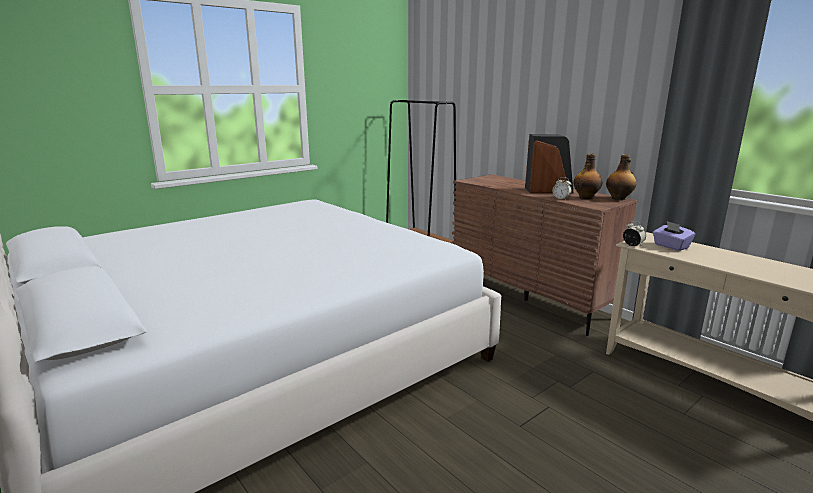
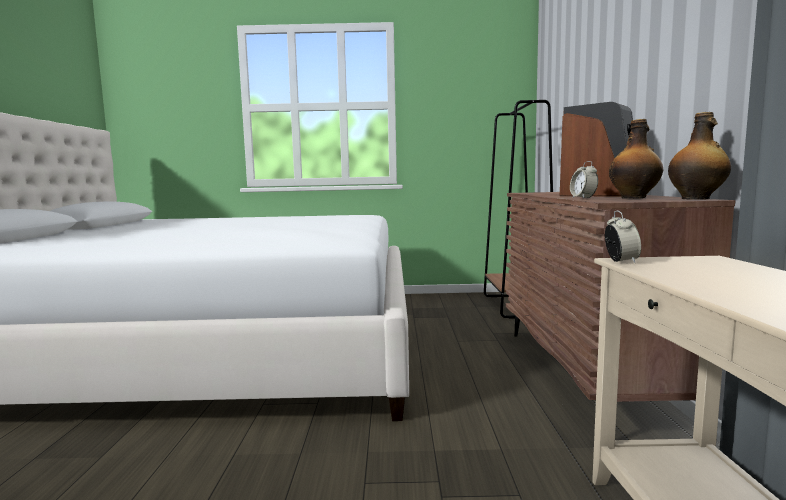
camera: 40 degrees right, 10 degrees down
purple tissue box [653,221,695,251] -> none

